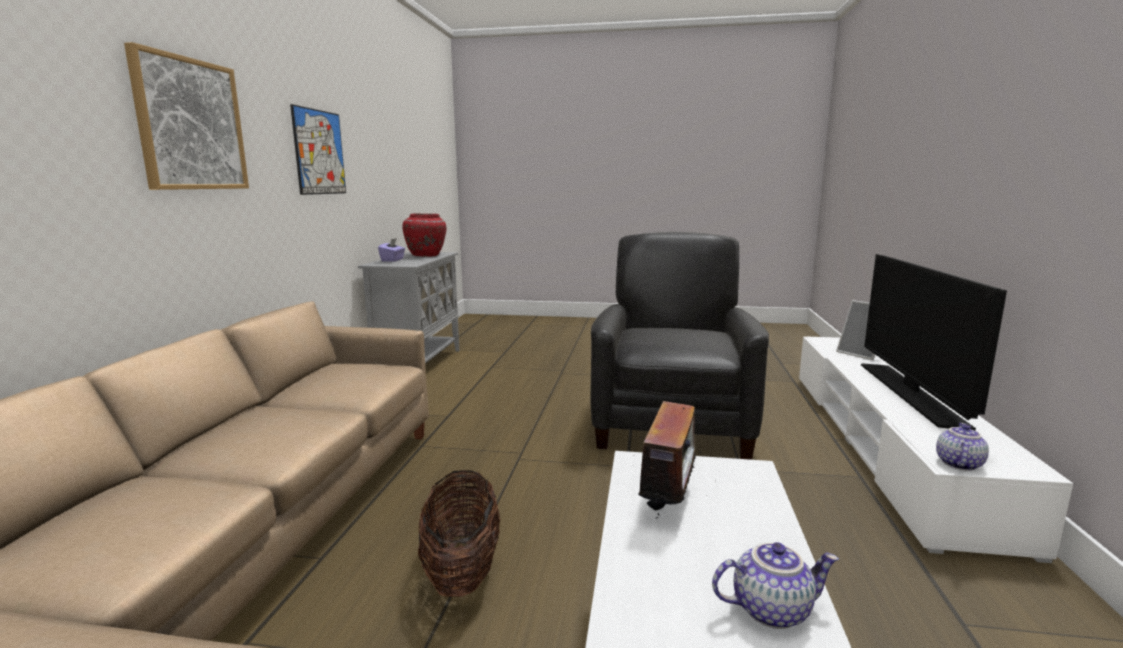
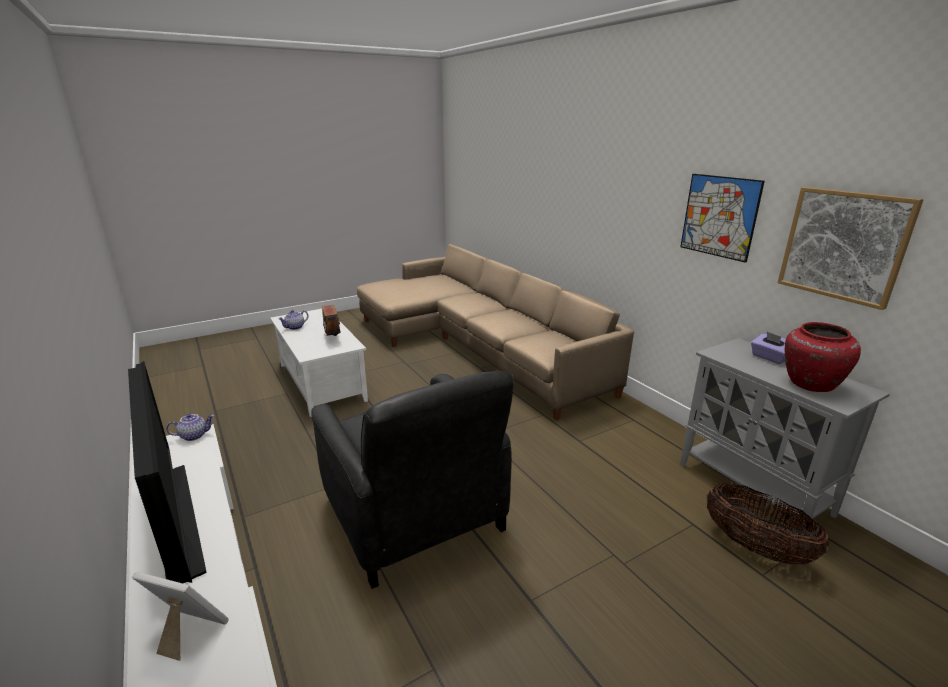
camera: 140 degrees right, 10 degrees up
picture [124,42,249,190] -> picture moved to [778,187,923,310]
basket [418,470,500,597] -> basket moved to [707,483,829,565]
teapot [936,423,989,471] -> teapot turned 105 degrees counterclockwise [166,414,214,441]

